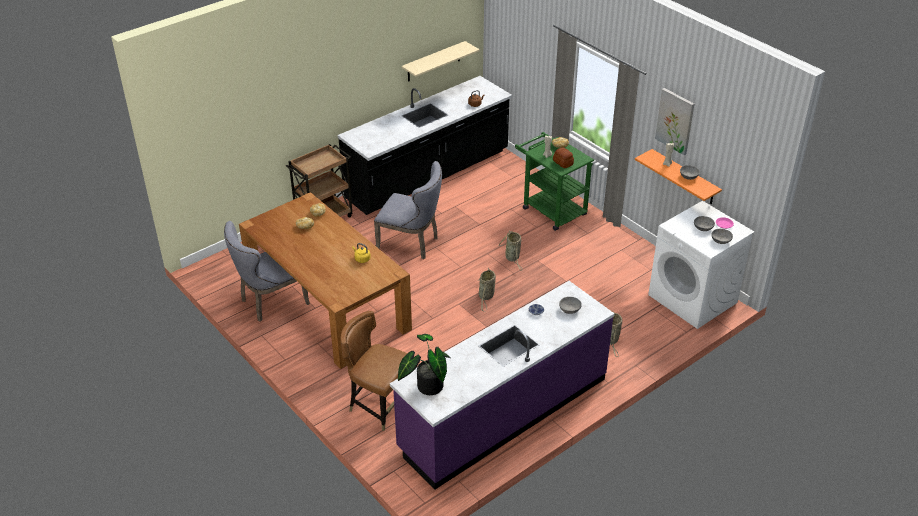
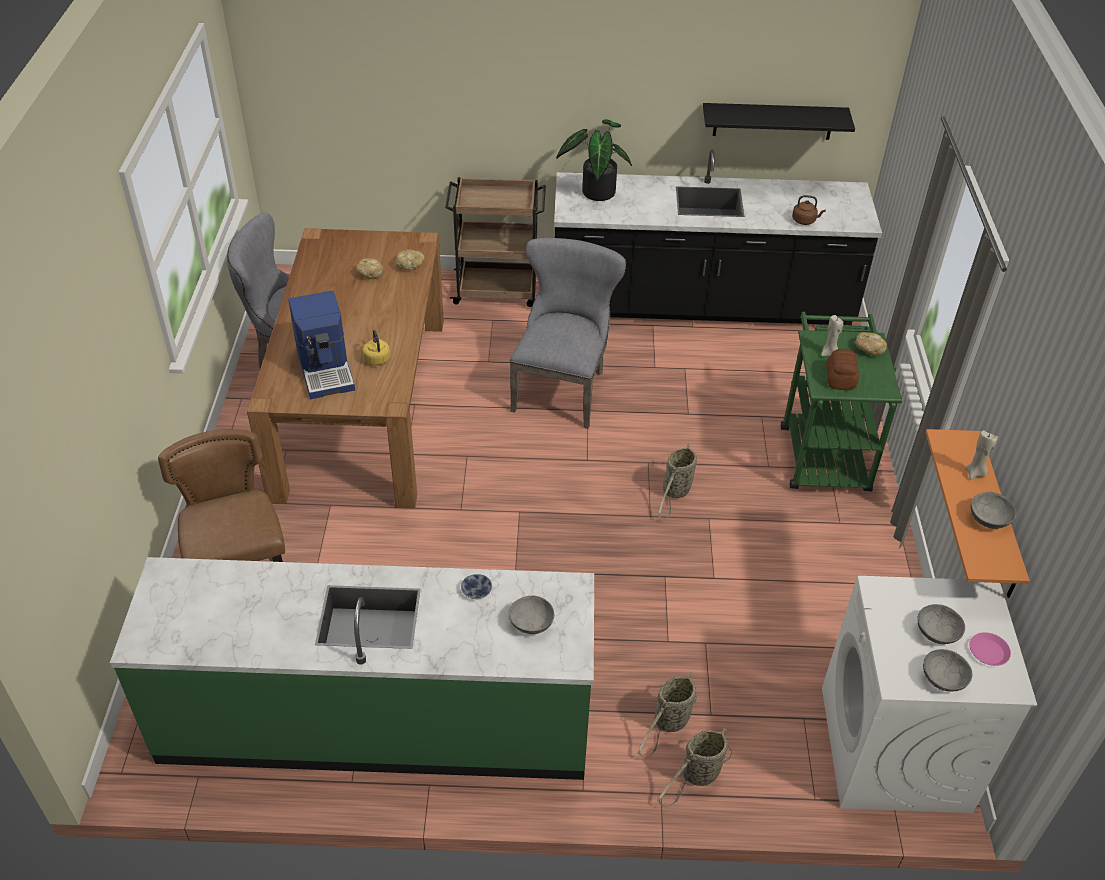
camera: 40 degrees right, 5 degrees up
grey chair [374,161,442,259] -> grey chair turned 135 degrees counterclockwise [510,238,626,429]
purple counter [390,281,615,490] -> green counter [110,557,594,780]
potted plant [398,334,451,395] -> potted plant moved to [556,119,632,201]
beige shelf [401,41,480,82] -> black shelf [703,103,855,140]
basket [478,269,496,311] -> basket moved to [657,727,732,807]
picture [655,88,694,155] -> none
none -> coffee machine [288,291,355,399]

